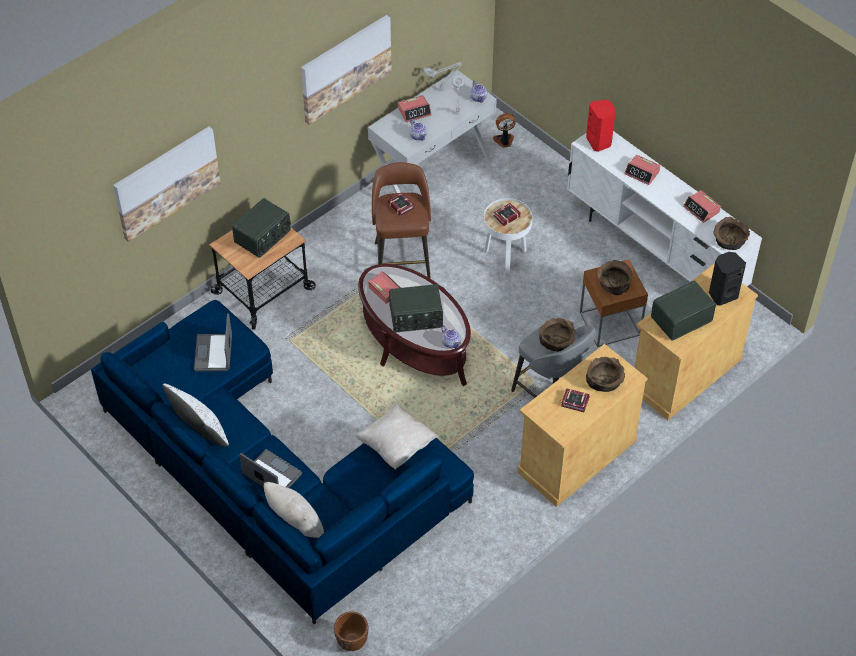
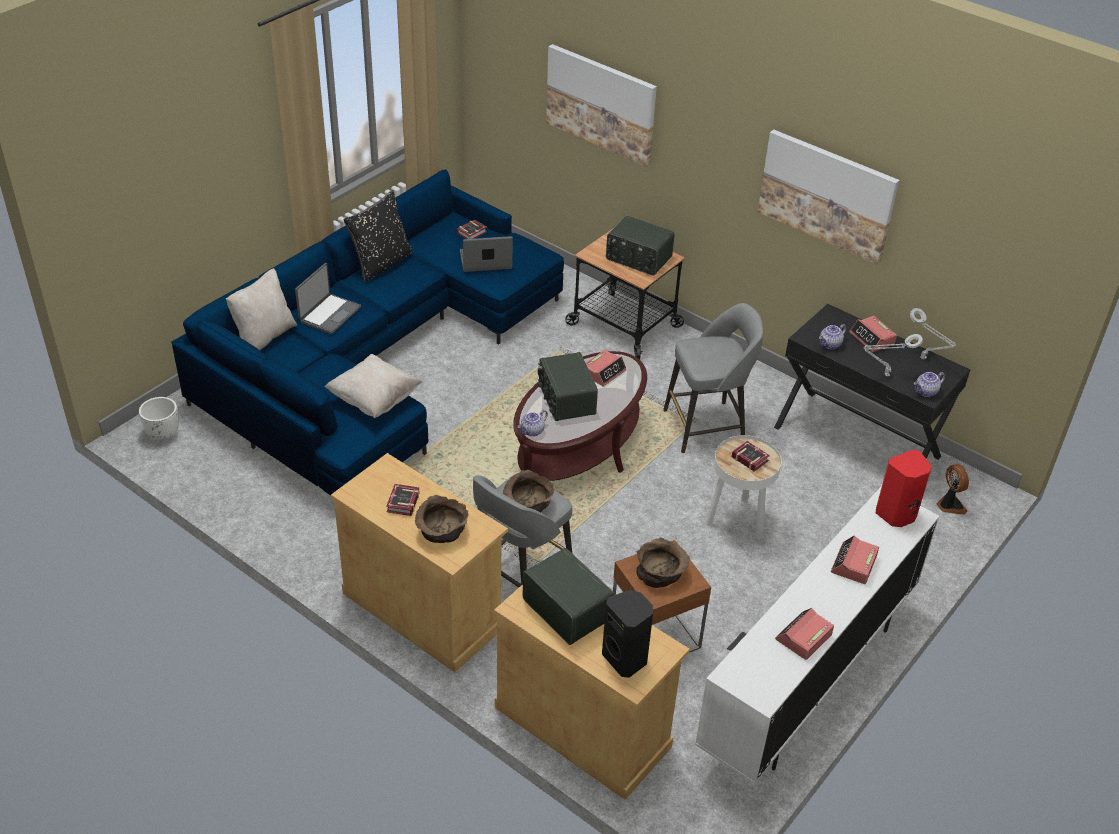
camera: 80 degrees right, 10 degrees down
white pillow [163,384,229,447] -> black pillow [344,190,413,282]
brown planter [334,611,368,651] -> white planter [139,397,179,441]
white console table [368,70,497,193] -> black console table [774,304,970,460]
brown stool [372,162,431,278] -> grey stool [663,303,763,453]
book [388,192,414,216] -> book moved to [457,219,487,239]
brown bowl [713,217,750,250] -> none

